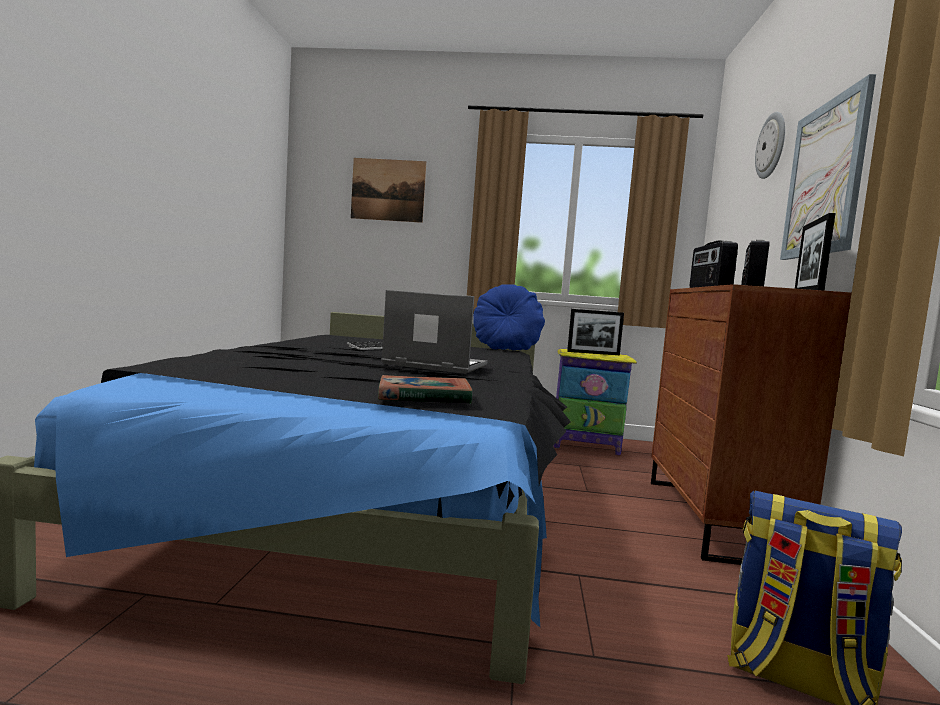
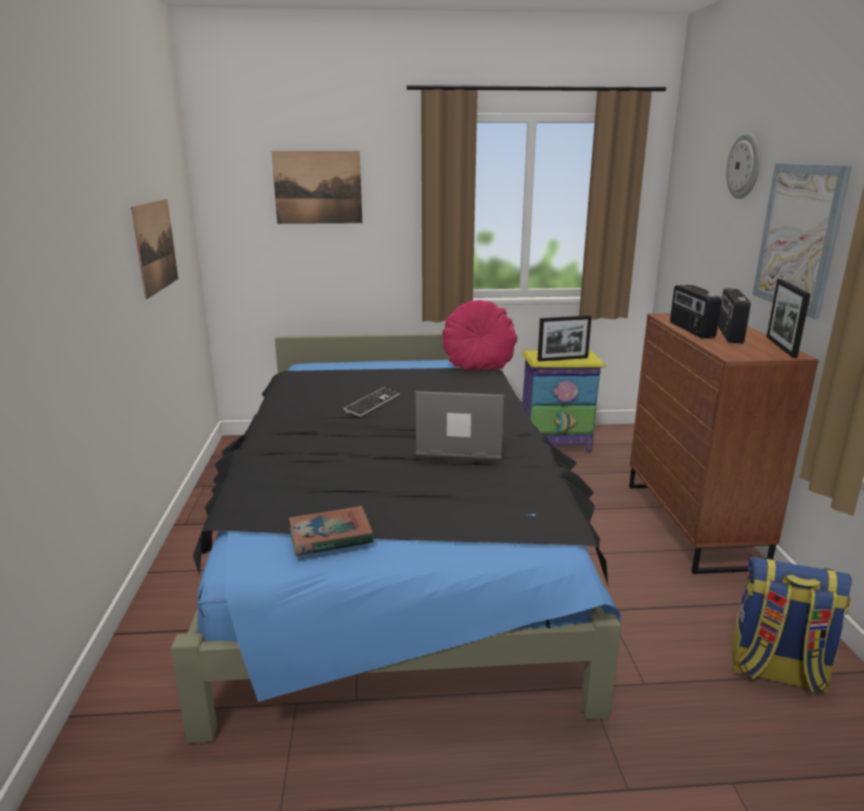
camera: 10 degrees left, 15 degrees up
book [378,375,472,404] -> book moved to [289,506,374,556]
blue pillow [473,284,545,350] -> pink pillow [442,300,517,371]
none -> picture [131,199,178,299]

